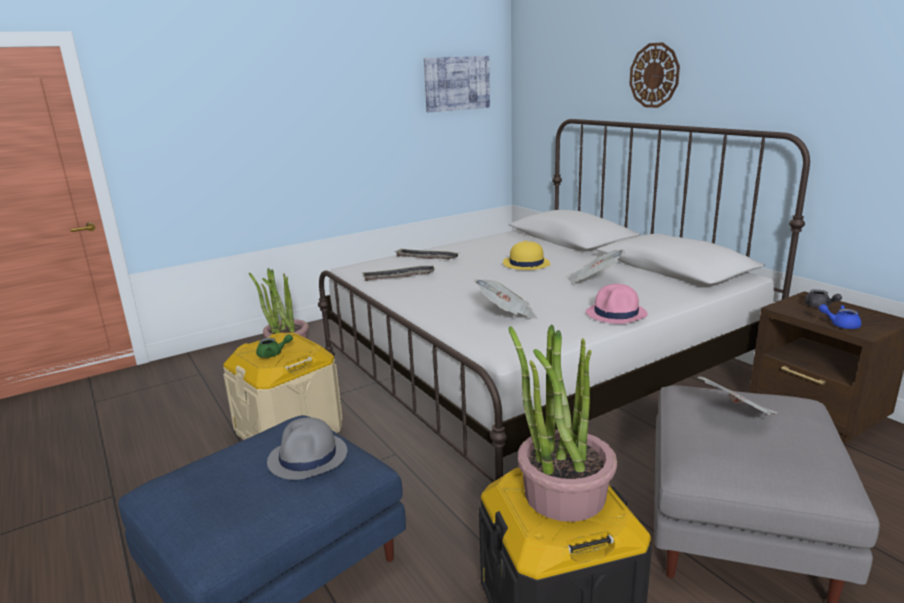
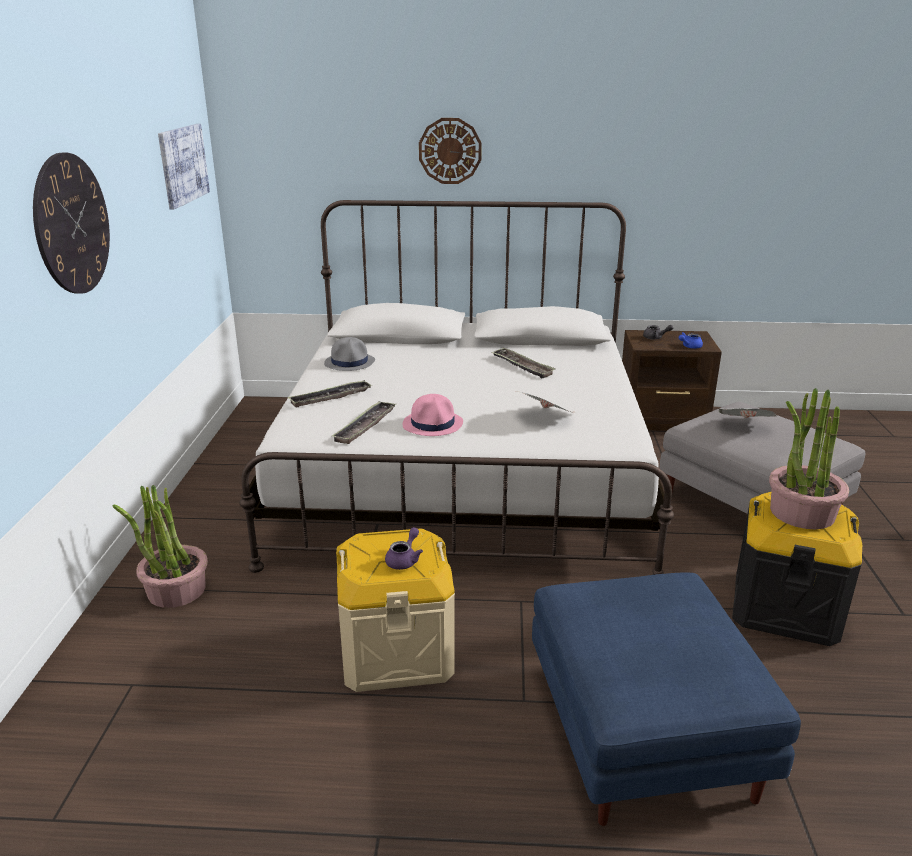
camera: 55 degrees left, 5 degrees up
green teapot [256,334,293,358] -> purple teapot [385,527,423,570]
grey hat [267,417,347,480] -> grey hat moved to [324,337,375,371]
yellow hat [503,240,550,270] -> none
newspaper [566,250,625,283] -> tray [491,348,556,378]
pink hat [586,284,647,324] -> pink hat moved to [403,394,463,436]
none -> wall clock [33,153,110,294]

